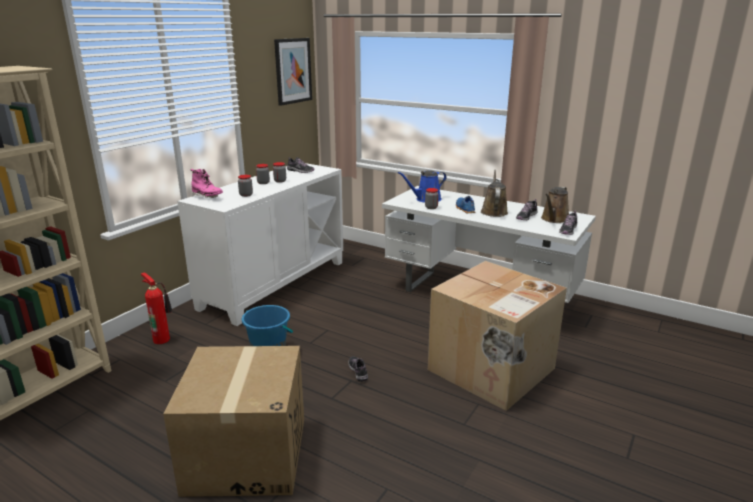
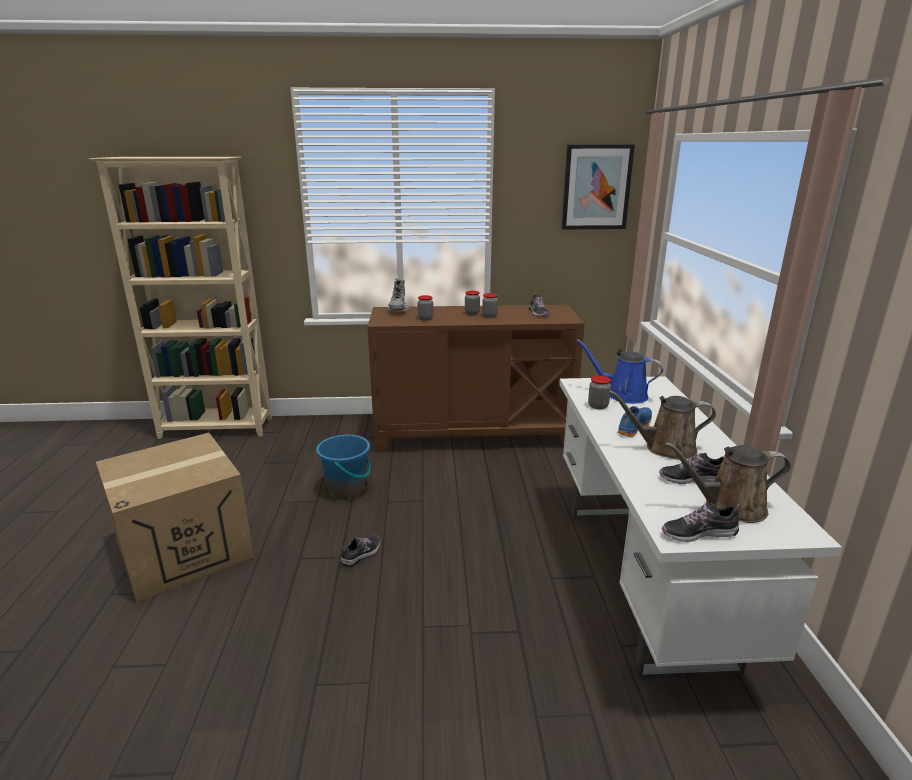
camera: 55 degrees right, 0 degrees up
fire extinguisher [141,273,172,344] -> none
white cabinet [177,163,343,326] -> brown cabinet [367,305,585,453]
pink boot [191,169,223,198] -> grey boot [387,278,409,313]
cardboard box [428,261,567,411] -> none
brown watering can [481,169,508,217] -> brown watering can turned 150 degrees counterclockwise [608,390,716,460]

